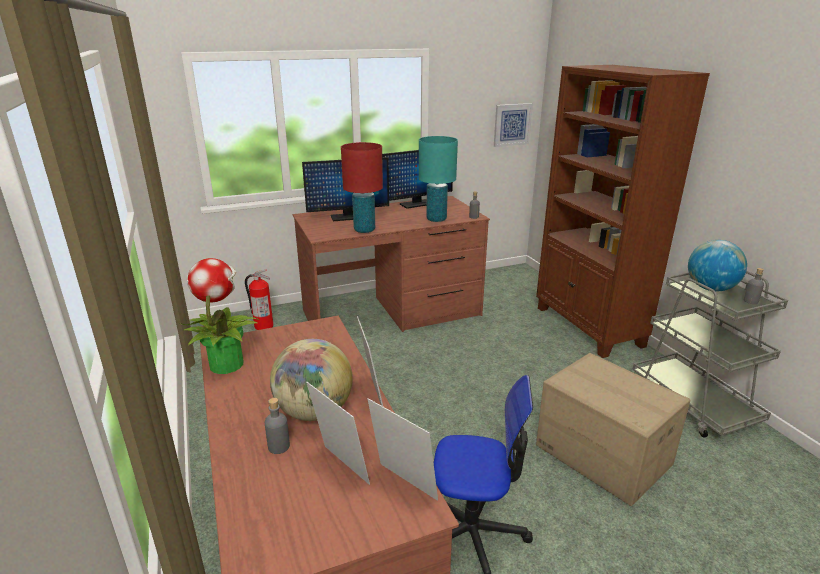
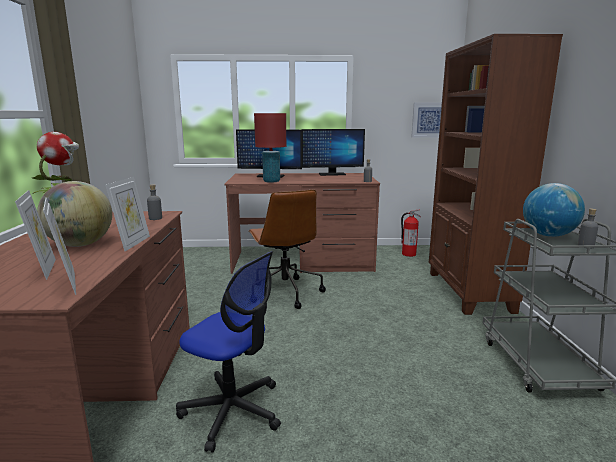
camera: 20 degrees right, 10 degrees down
fire extinguisher [245,269,274,330] -> fire extinguisher moved to [401,209,421,257]
grey bottle [265,398,290,454] -> grey bottle moved to [147,184,162,220]
turquoise table lamp [419,136,458,222] -> none
cardboard box [536,353,691,506] -> none
none -> brown office chair [248,189,326,309]

